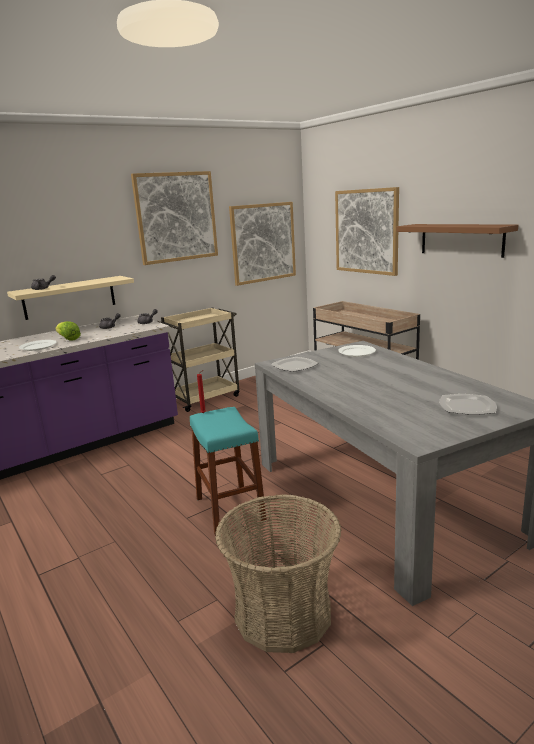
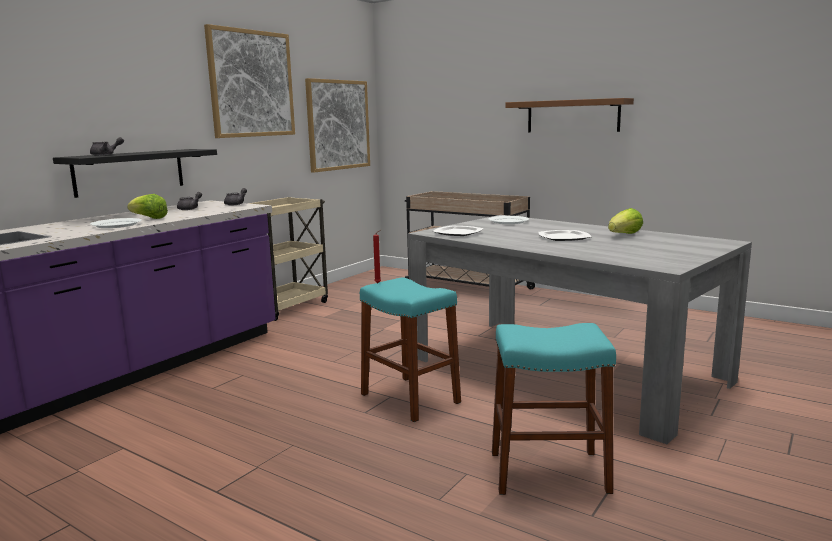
camera: 20 degrees left, 5 degrees down
beige shelf [7,276,134,320] -> black shelf [53,149,217,198]
basket [215,494,342,653] -> turquoise stool [492,323,616,495]
picture [335,187,399,276] -> none
plate [439,394,497,415] -> plate moved to [539,230,591,241]
none -> lettuce [608,208,643,234]

